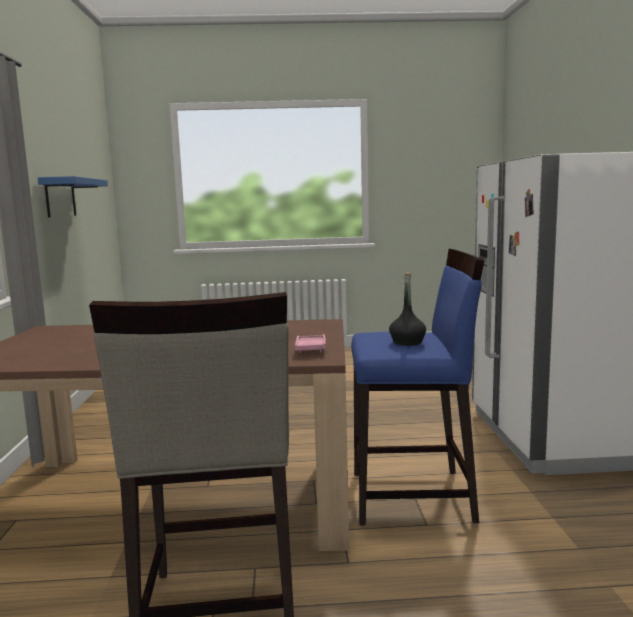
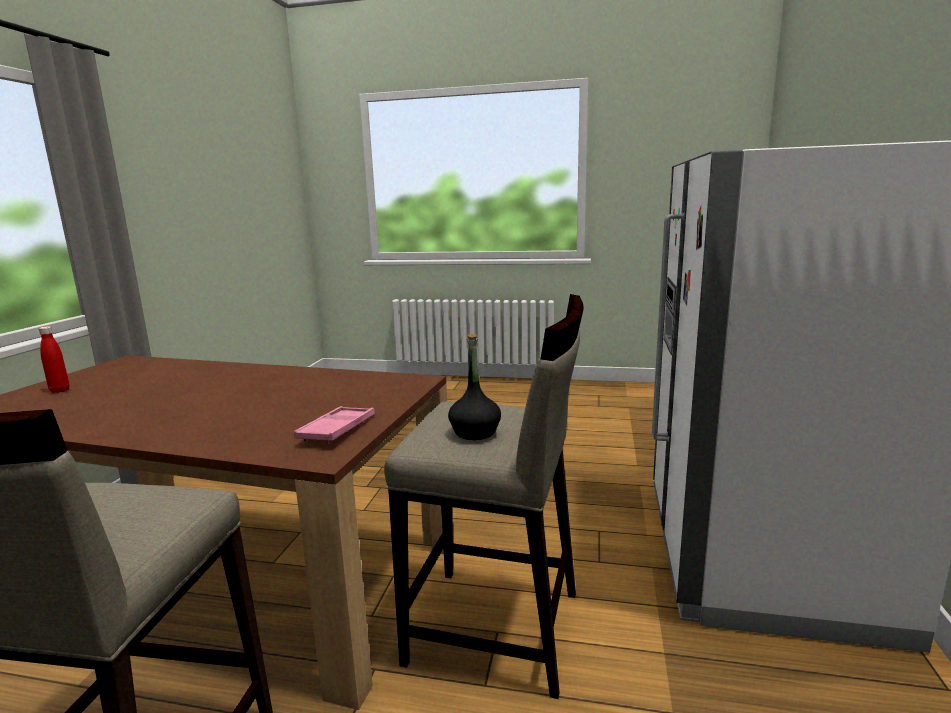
camera: 15 degrees right, 5 degrees up
blue shelf [38,176,108,217] -> none
blue stool [351,249,484,525] -> beige stool [384,294,584,699]
none -> red bottle [39,326,69,393]

